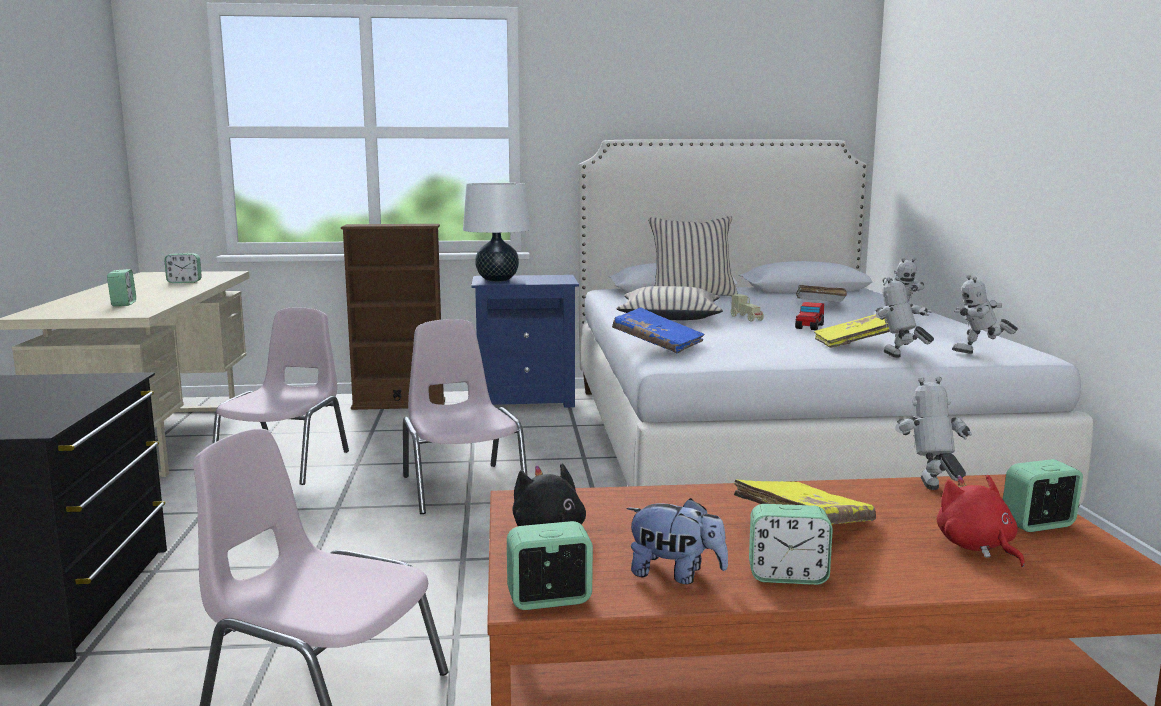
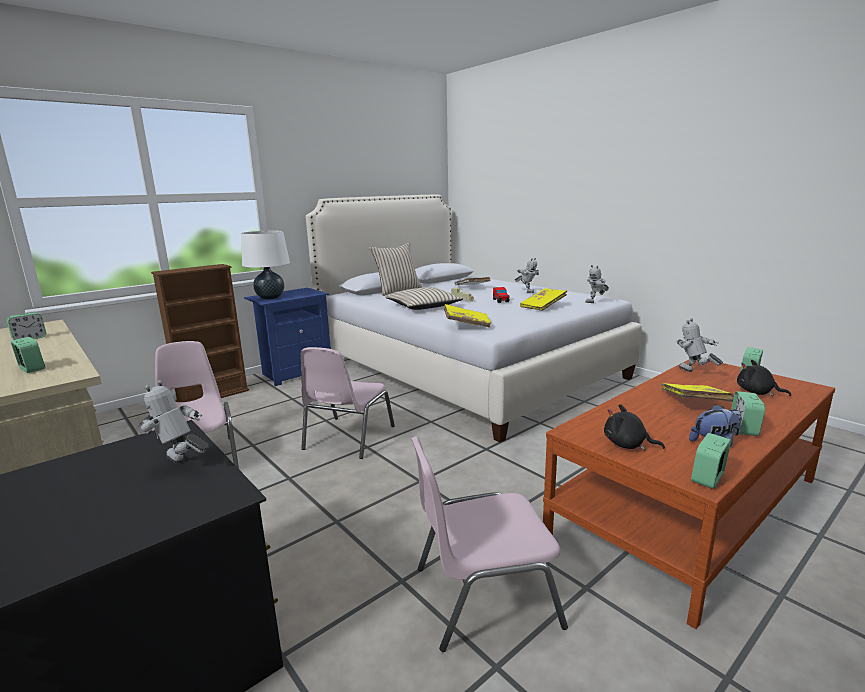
camera: 35 degrees left, 5 degrees up
pink chair [403,319,528,514] -> pink chair turned 105 degrees counterclockwise [300,347,395,459]
blue book [612,307,704,354] -> yellow book [444,304,491,328]
alarm clock [749,504,833,585] -> alarm clock turned 135 degrees clockwise [731,391,765,436]
toy robot [876,276,934,358] -> toy robot moved to [138,380,209,464]
red plush toy [937,475,1025,567] -> black plush toy [737,360,791,396]

